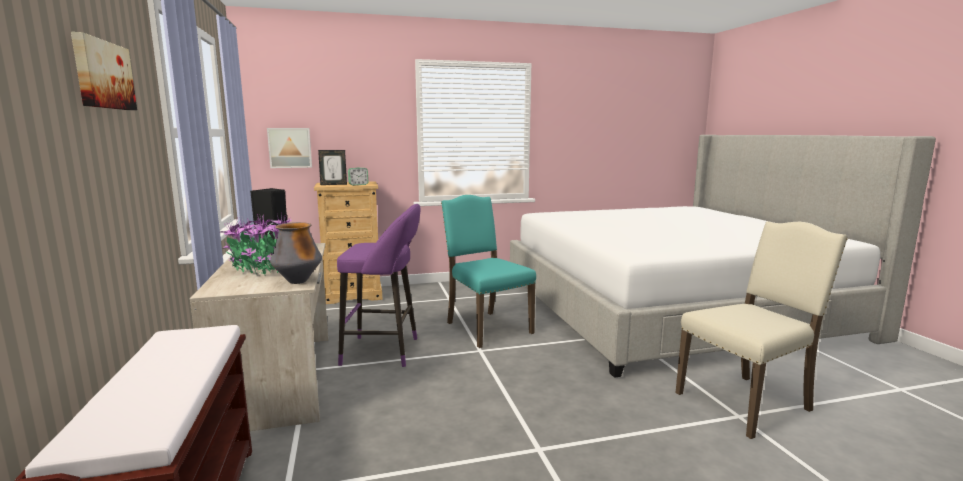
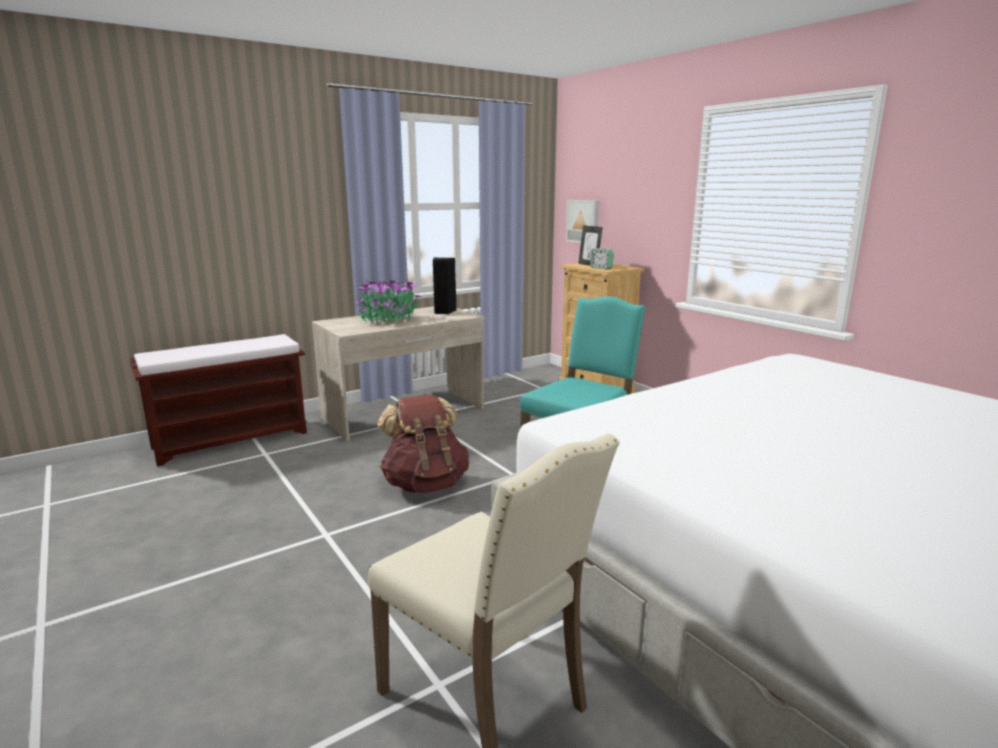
camera: 70 degrees right, 5 degrees up
picture [71,32,137,110] -> none
vase [270,222,322,284] -> none
purple stool [337,204,420,367] -> none
none -> brown backpack [377,394,469,493]

